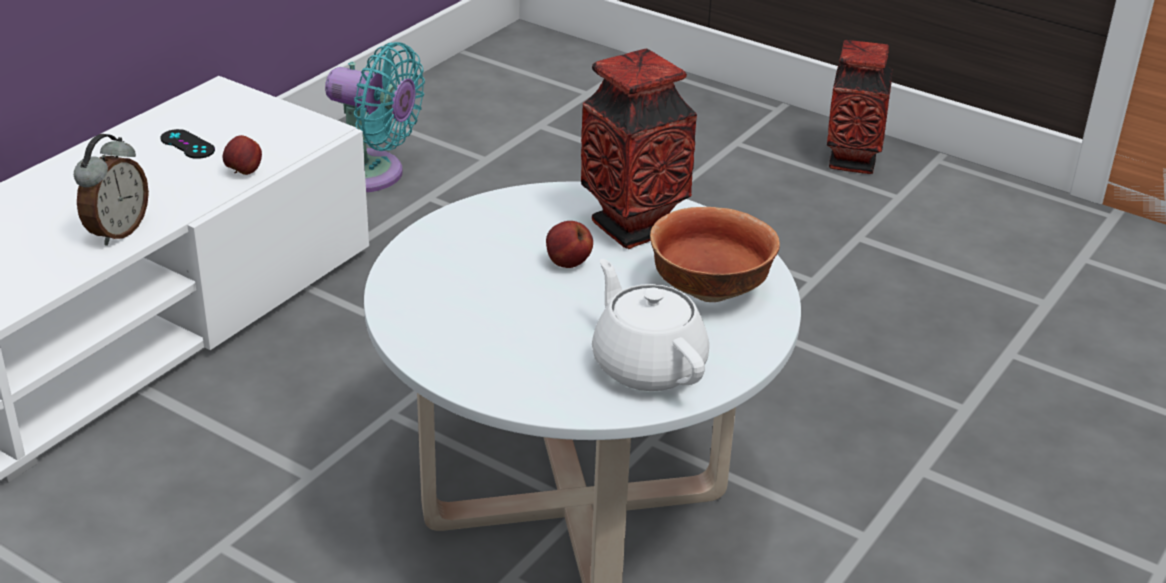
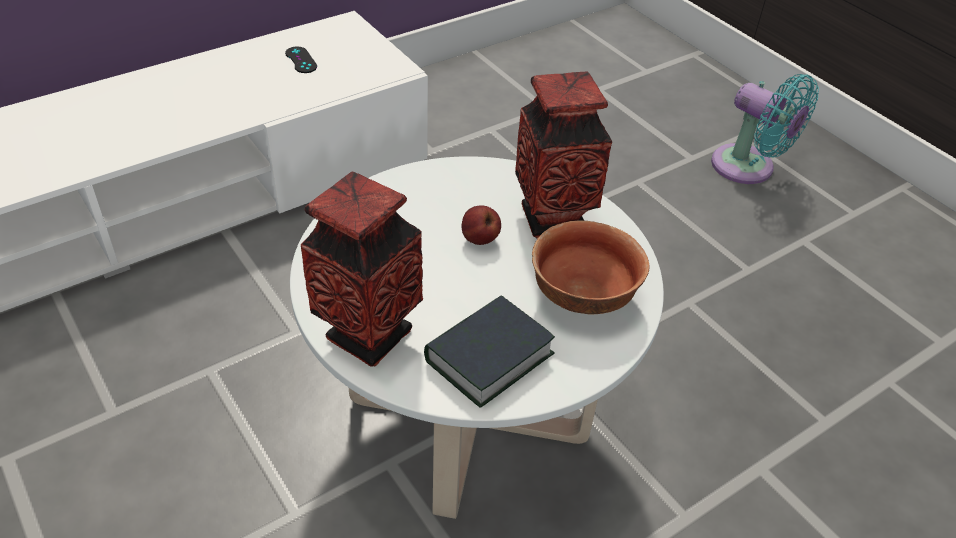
camera: 20 degrees right, 10 degrees up
alarm clock [74,134,149,246] -> none
apple [223,135,262,175] -> none
turquoise fan [325,42,425,192] -> turquoise fan moved to [711,74,819,184]
white teapot [592,259,709,391] -> book [424,295,555,407]
vase [827,40,893,174] -> vase moved to [301,172,423,366]

